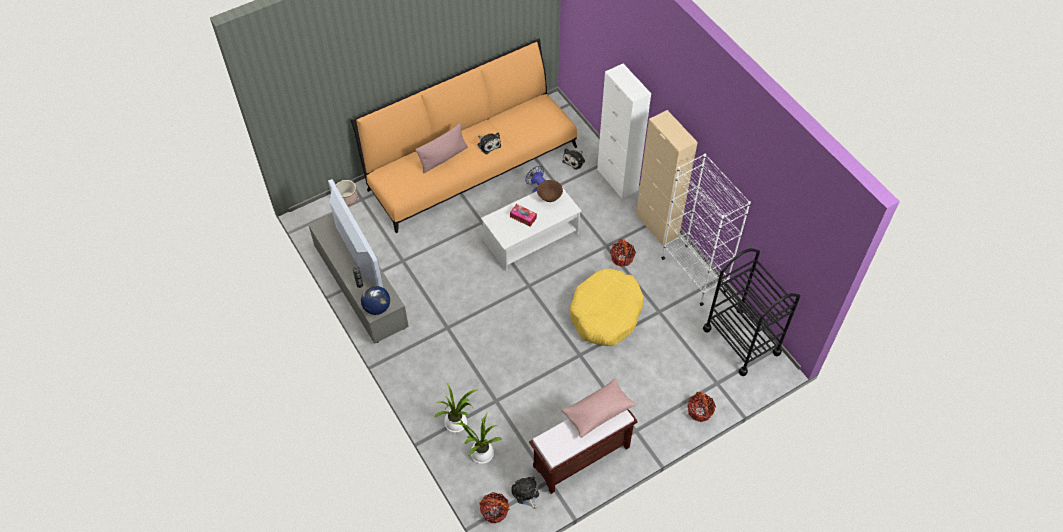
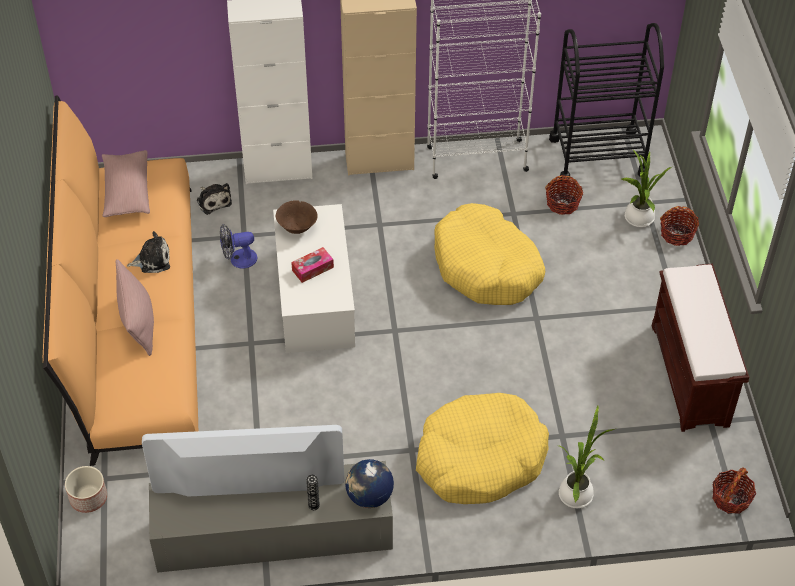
camera: 65 degrees left, 5 degrees down
potted plant [453,413,502,464] -> potted plant moved to [622,150,671,227]
plush toy [511,476,539,509] -> none
pink pillow [561,379,636,438] -> pink pillow moved to [102,150,150,217]
basket [610,238,636,267] -> basket moved to [545,175,583,215]
none -> yellow dog bed [416,393,549,504]

